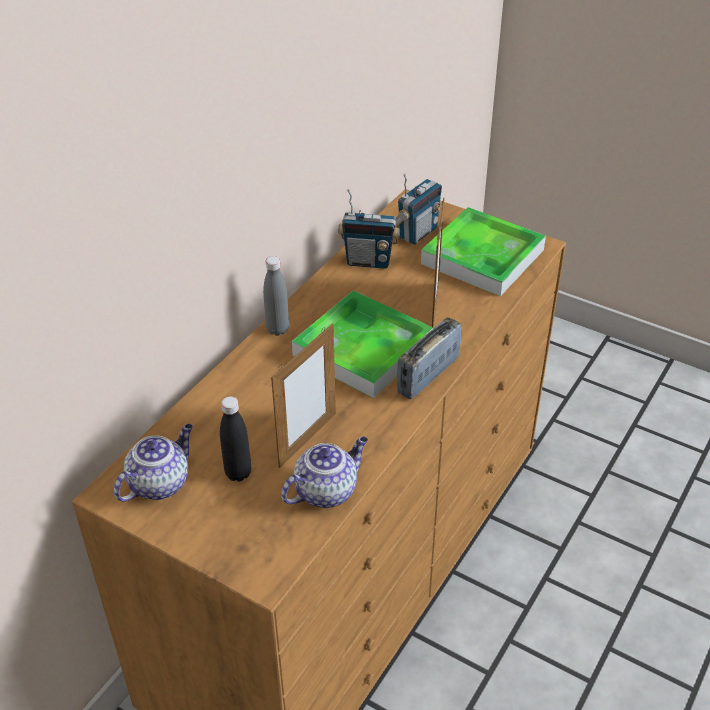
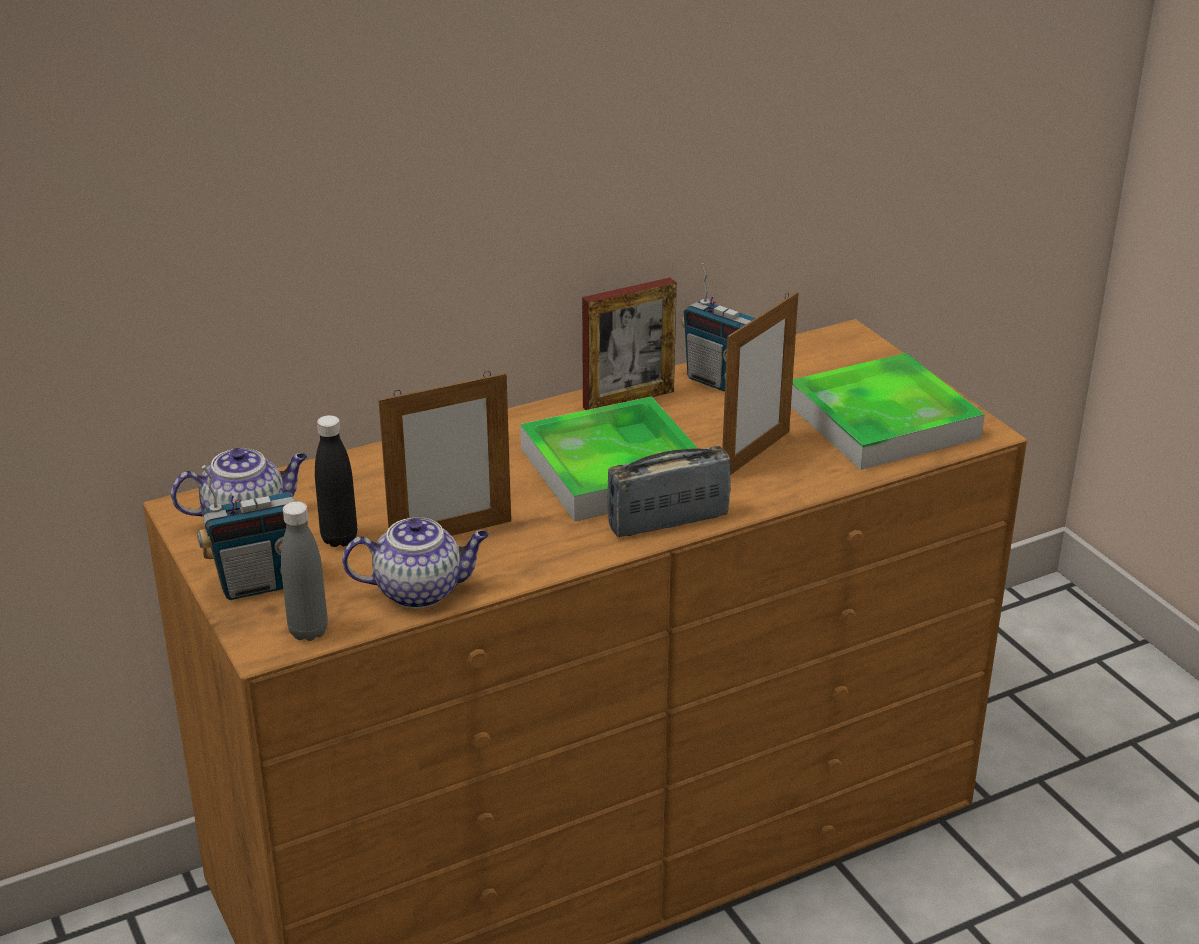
camera: 30 degrees right, 10 degrees down
grey bottle [263,256,289,336] -> grey bottle moved to [281,501,328,641]
radio [395,173,442,245] -> radio moved to [197,465,308,600]
none -> picture frame [582,278,677,410]

